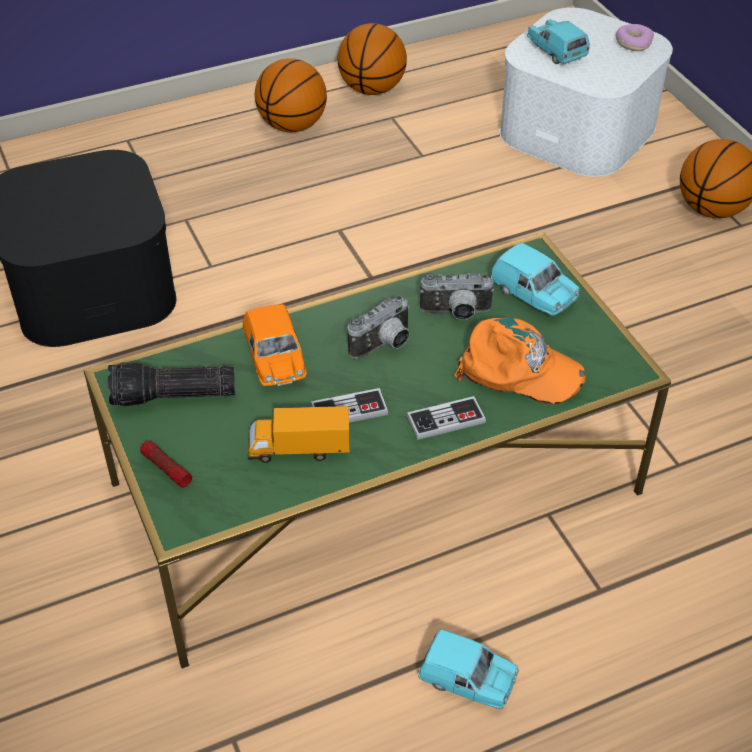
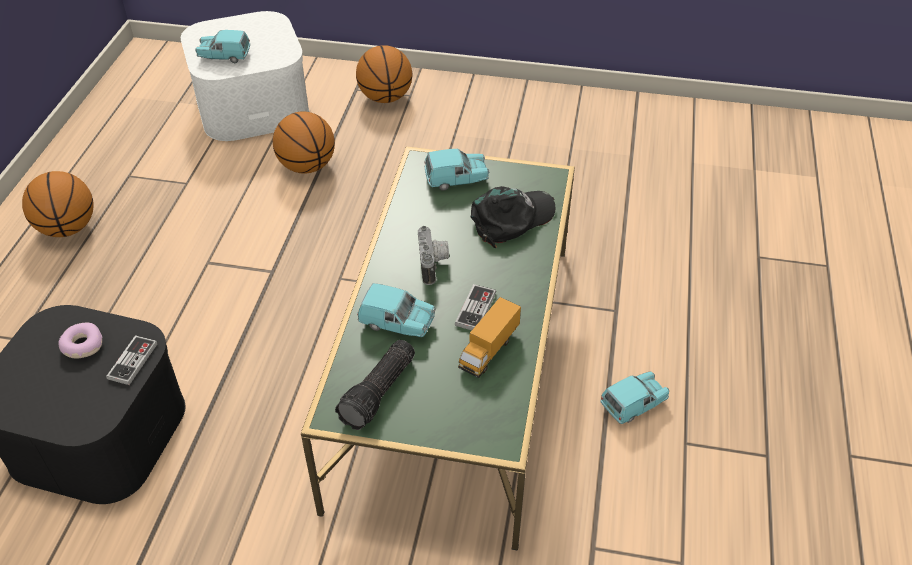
camera: 55 degrees left, 0 degrees up
flashlight [140,441,192,488] -> none
orange toy car [243,304,307,386] -> turquoise toy car [357,283,435,337]
basketball [338,23,407,95] -> basketball moved to [273,111,335,174]
game controller [406,396,486,440] -> game controller moved to [106,335,158,385]
camera [420,273,494,320] -> none
orange cap [454,318,586,404] -> black cap [471,186,556,248]
donut [616,24,654,51] -> donut moved to [59,323,103,358]

